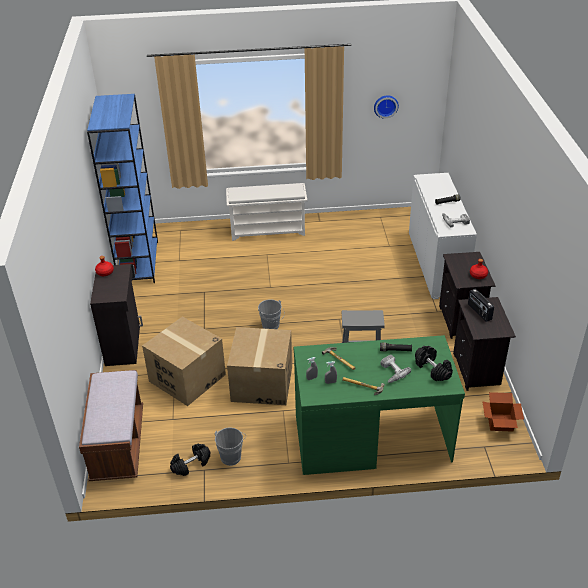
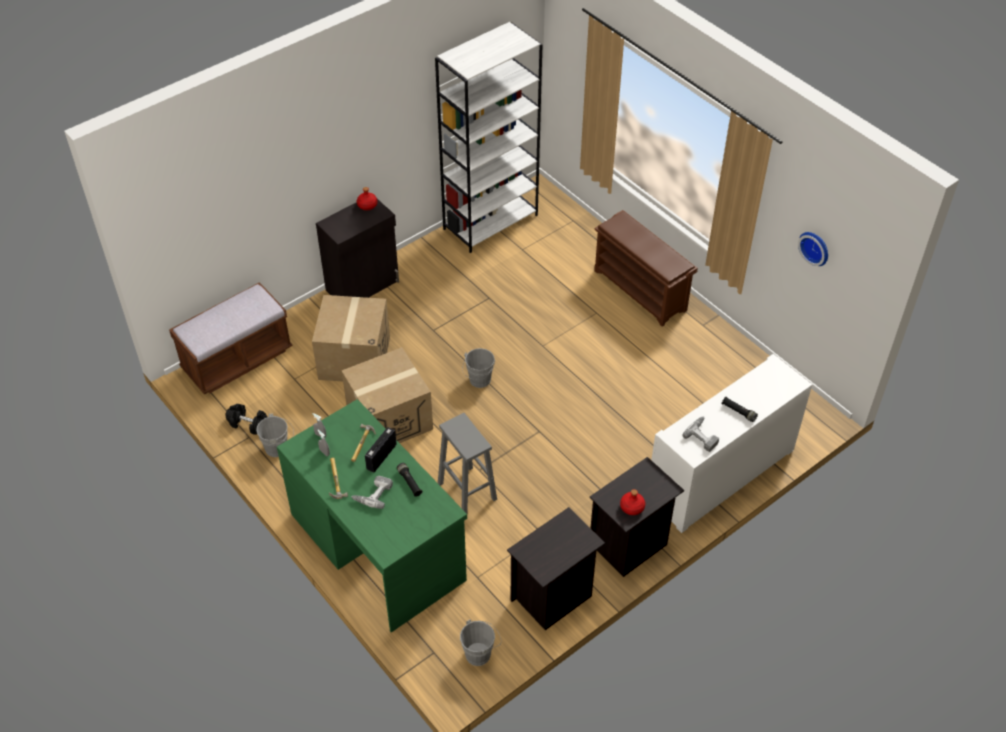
camera: 55 degrees right, 10 degrees up
blue bookcase [87,94,158,283] -> white bookcase [435,22,543,253]
white shoe rack [226,183,308,241] -> brown shoe rack [594,210,698,327]
black dumbbell [415,346,453,381] -> none
radio [468,289,494,322] -> radio moved to [365,427,396,473]
cardboard box [482,392,524,432] -> grey bucket [460,619,501,666]

